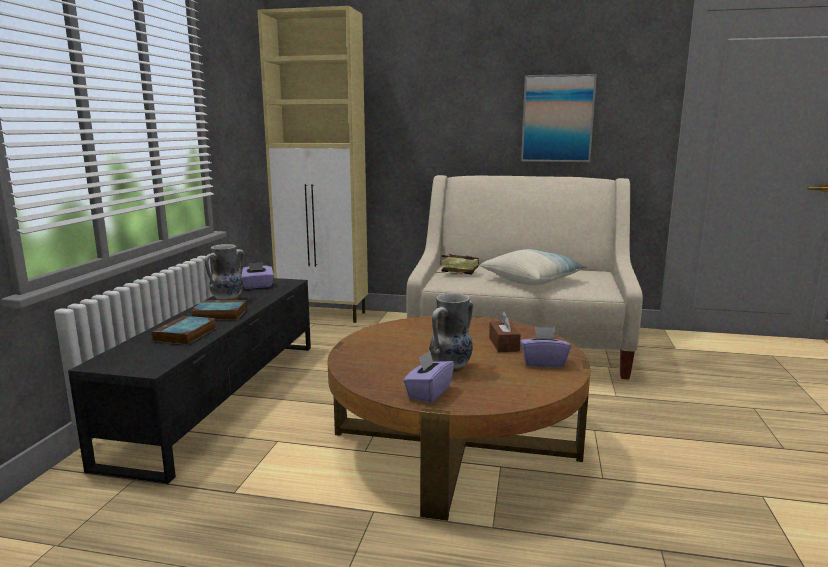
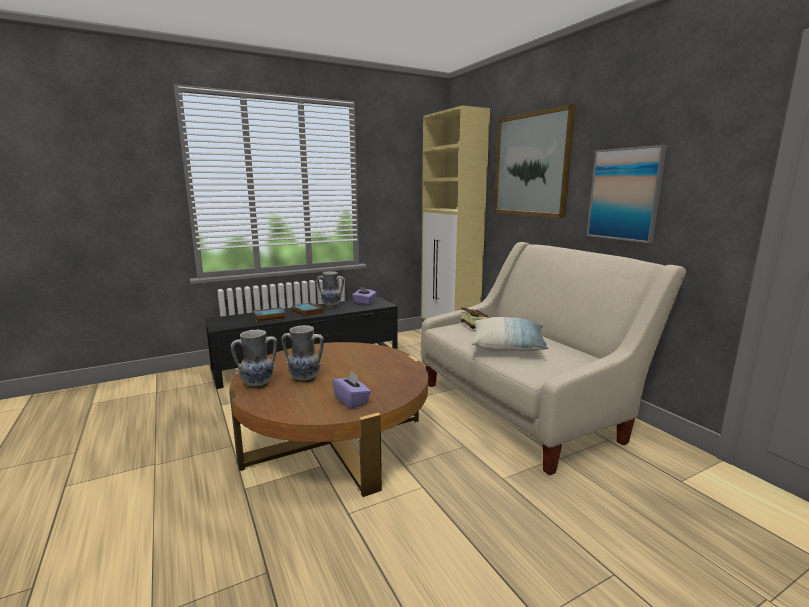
camera: 50 degrees right, 0 degrees up
purple tissue box [403,351,454,403] -> vase [231,329,277,389]
brown tissue box [489,311,521,352] -> none
none -> picture [494,104,576,218]

